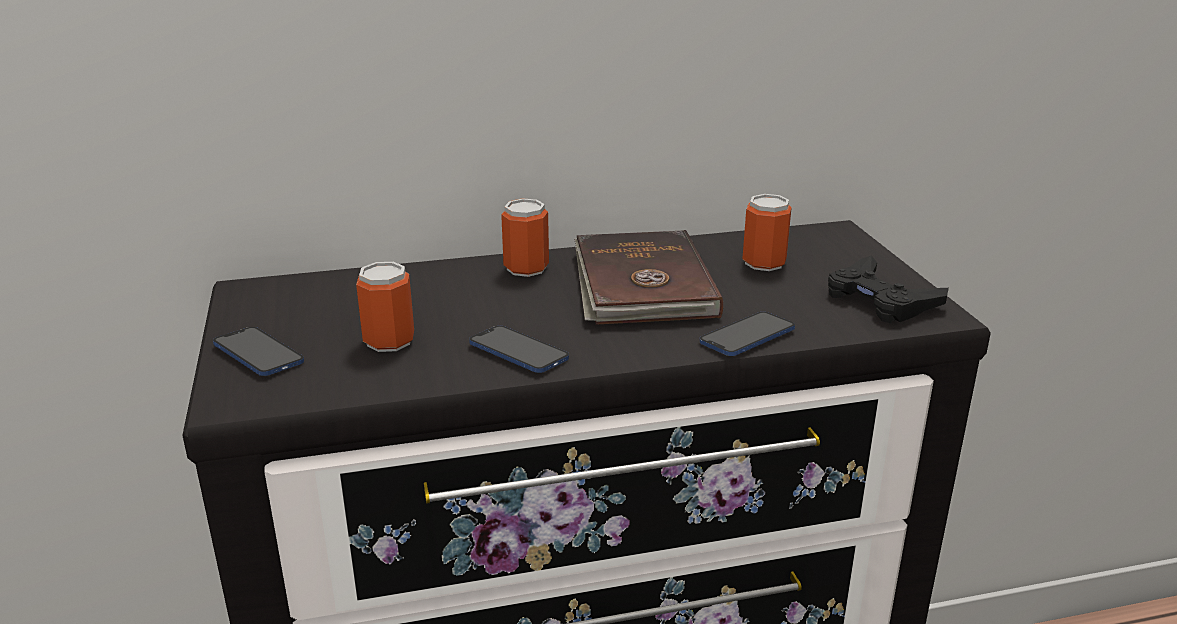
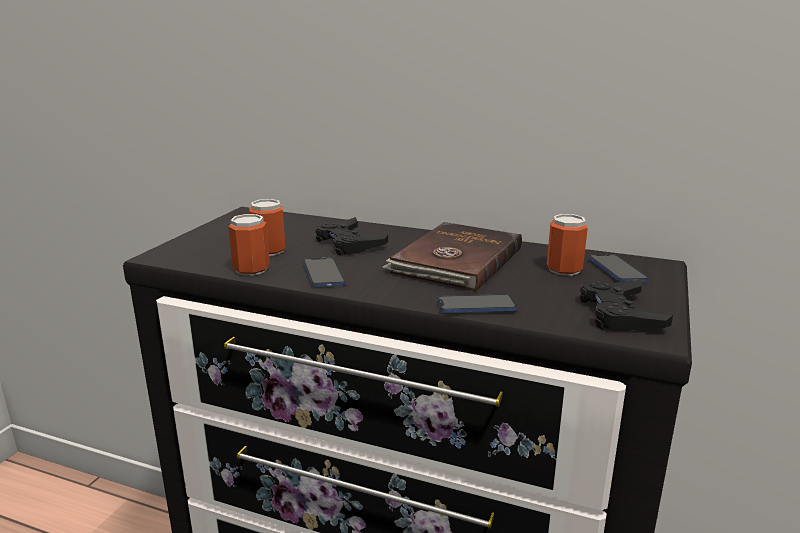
camera: 35 degrees right, 5 degrees down
phone [213,327,304,376] -> phone moved to [588,254,649,282]
can [501,198,549,277] -> can moved to [228,214,270,276]
none -> black game controller [315,217,388,256]

